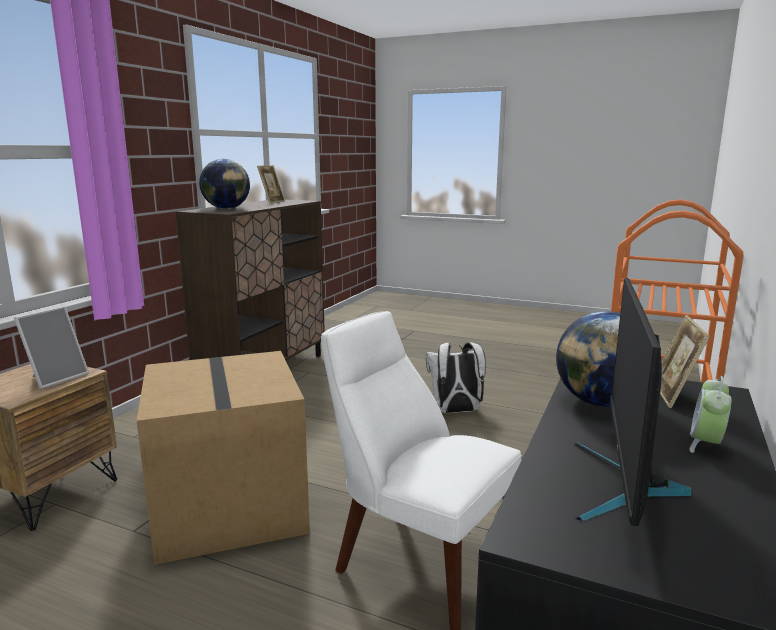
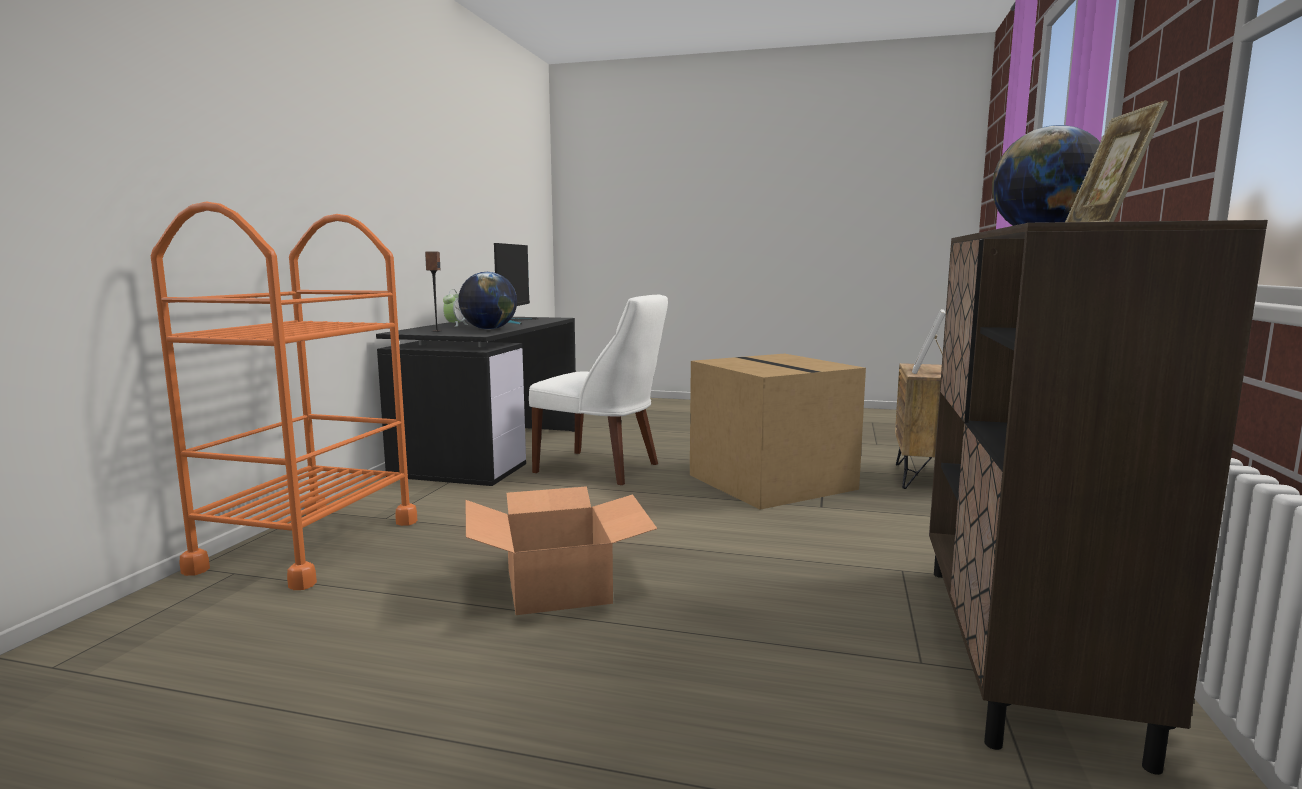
camera: 170 degrees right, 5 degrees down
white backpack [426,342,486,413] -> cardboard box [465,486,657,615]
picture frame [660,315,710,408] -> speaker [425,252,442,332]

